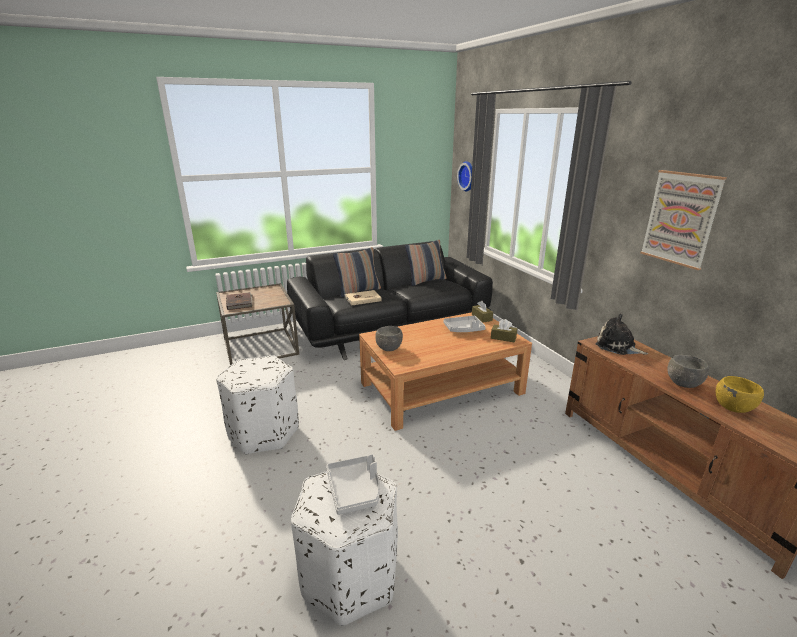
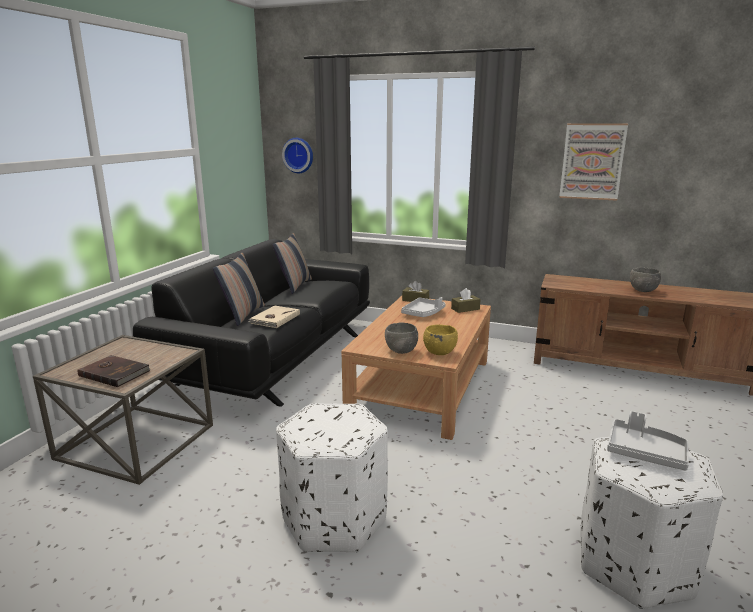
camera: 45 degrees left, 5 degrees down
plush toy [595,314,648,355] -> none
yellow bowl [716,376,764,413] -> yellow bowl moved to [423,324,458,355]

